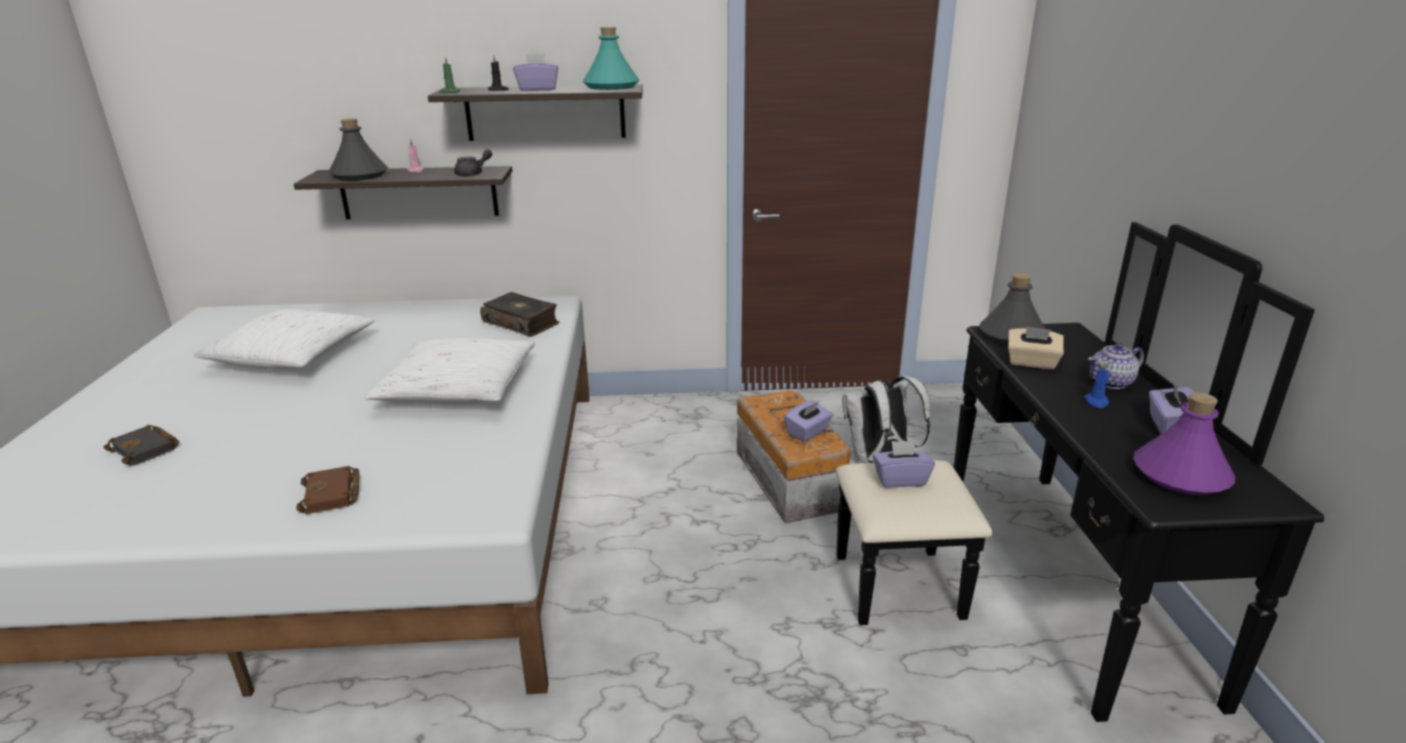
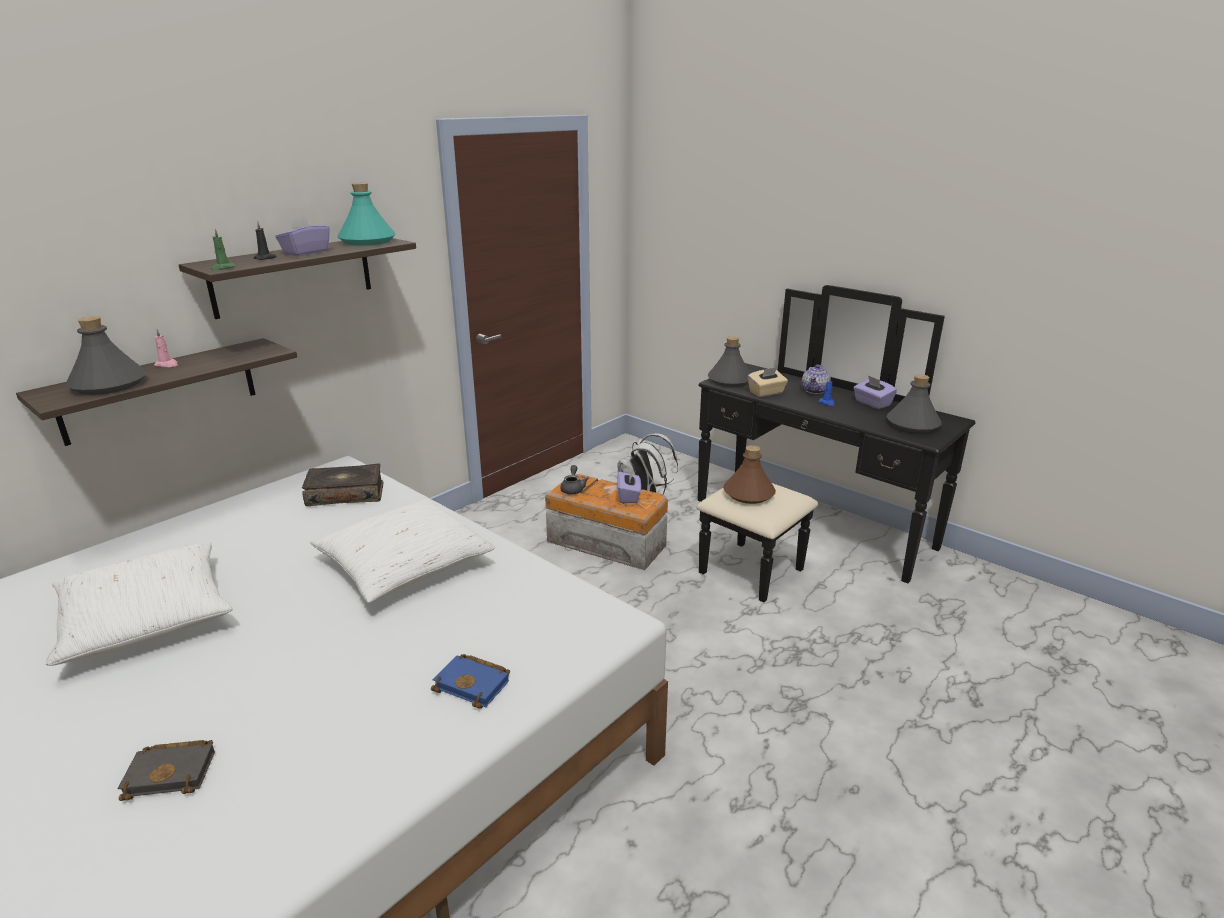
camera: 45 degrees left, 0 degrees up
brown book [296,466,360,514] -> blue book [431,654,510,709]
grey teapot [454,150,492,177] -> grey teapot moved to [560,465,589,494]
purple tissue box [873,441,935,487] -> brown bottle [723,445,776,504]
purple bottle [1133,392,1235,495] -> grey bottle [887,374,942,433]

